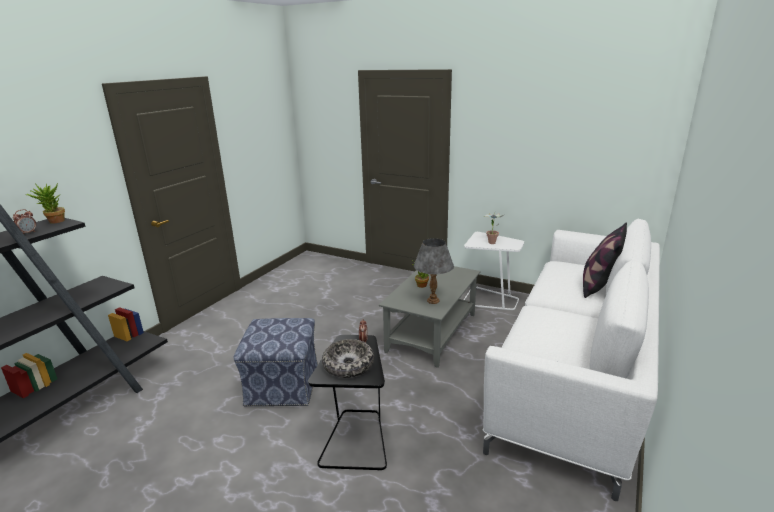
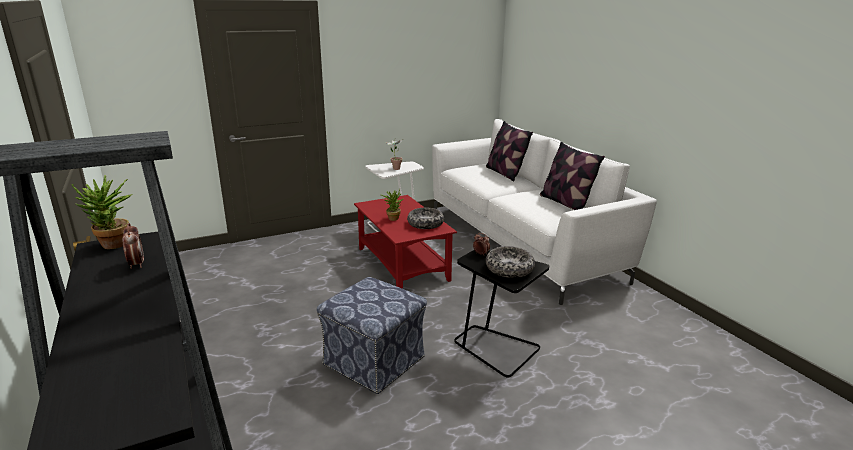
camera: 55 degrees left, 0 degrees up
grey coffee table [379,266,480,368] -> red coffee table [354,195,457,289]
grey table lamp [414,238,454,304] -> bowl [407,207,444,229]
none -> pillow [540,142,605,210]

